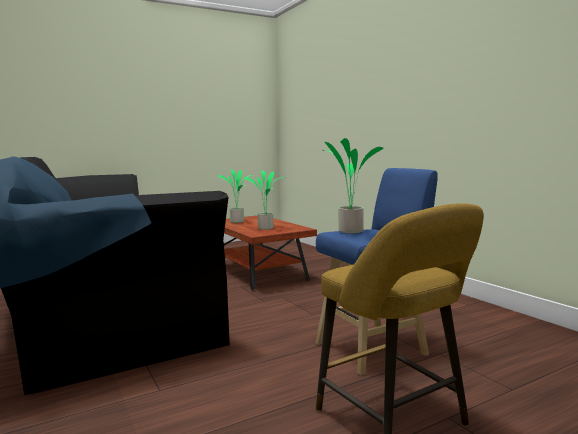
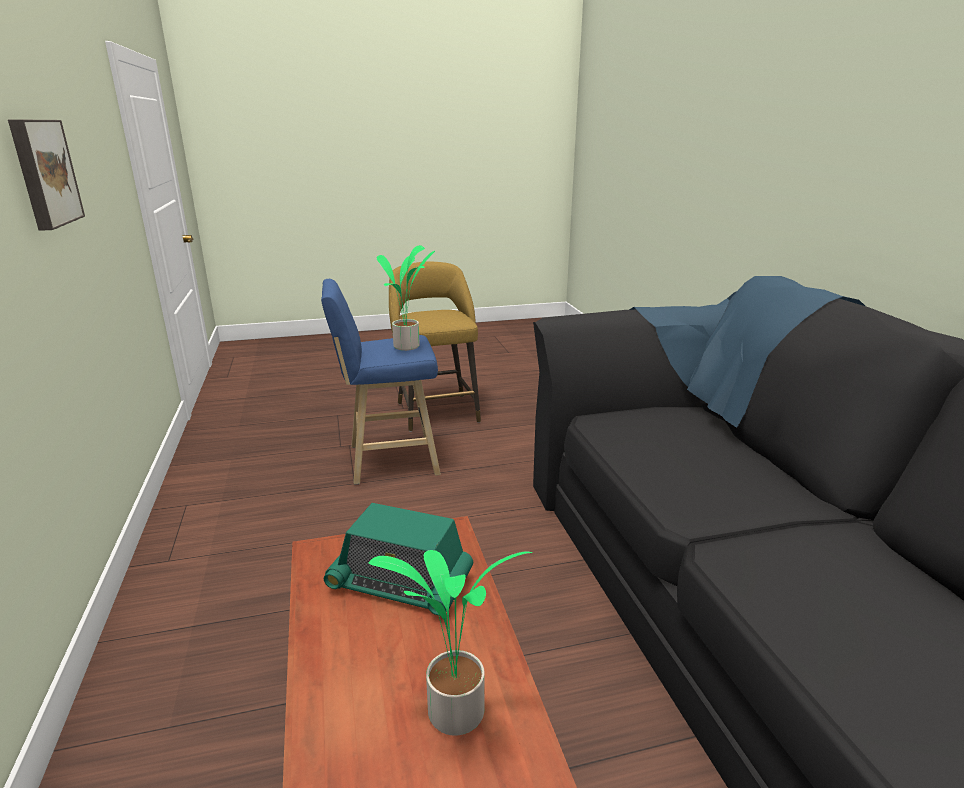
camera: 165 degrees left, 15 degrees up
potted plant [244,170,285,230] -> radio [324,503,473,615]
none -> picture [8,120,85,231]

